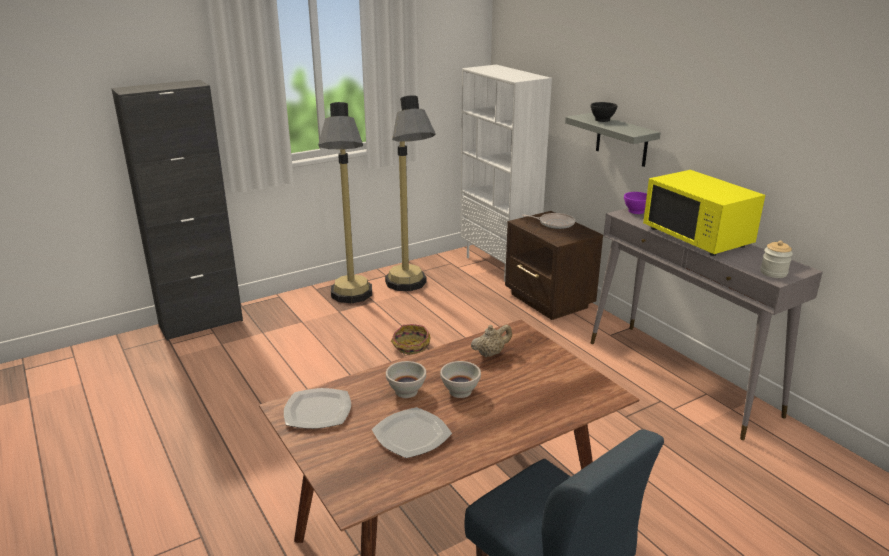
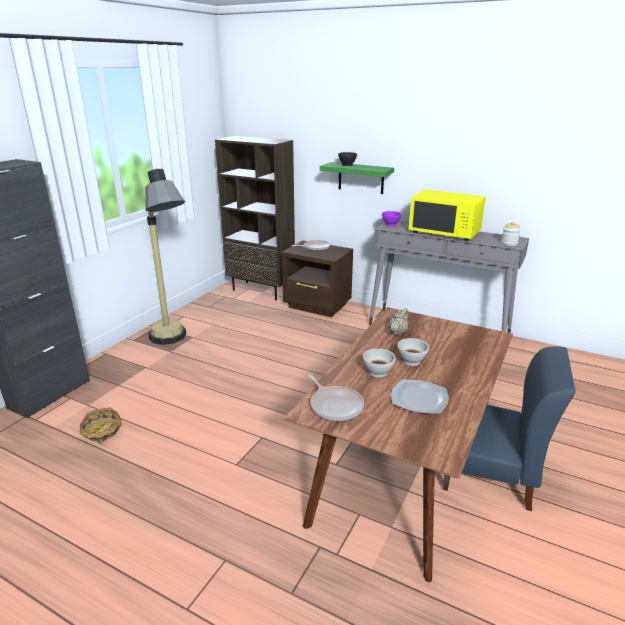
camera: 30 degrees left, 0 degrees up
plate [284,388,351,429] -> frying pan [308,374,364,421]
floor lamp [385,95,436,291] -> none
basket [391,324,431,356] -> basket moved to [80,407,122,443]
white bookcase [460,65,552,281] -> brown bookcase [215,136,295,300]
grey shelf [565,113,660,167] -> green shelf [320,162,394,194]

